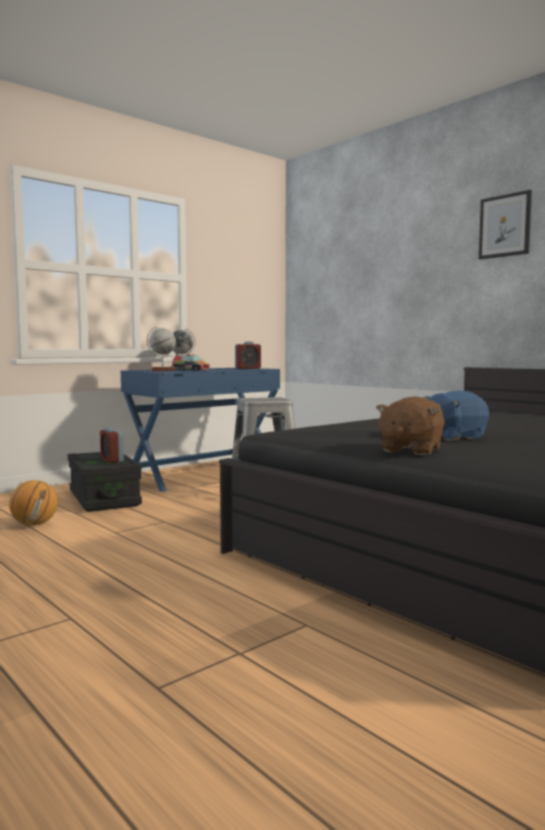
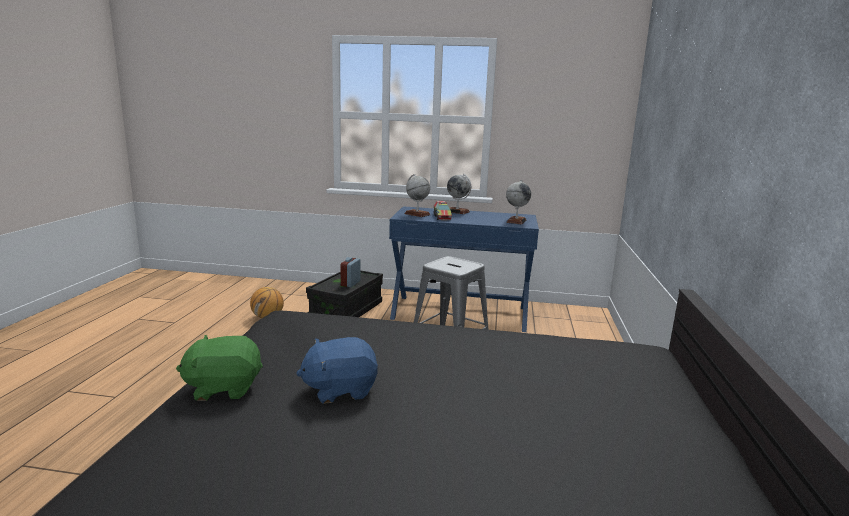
camera: 50 degrees right, 10 degrees up
alarm clock [235,341,261,369] -> globe [506,180,531,225]
brown plush toy [376,396,445,455] -> green plush toy [176,335,263,401]
blue plush toy [424,391,489,441] -> blue plush toy turned 45 degrees counterclockwise [296,337,378,404]
picture [479,190,532,259] -> none

